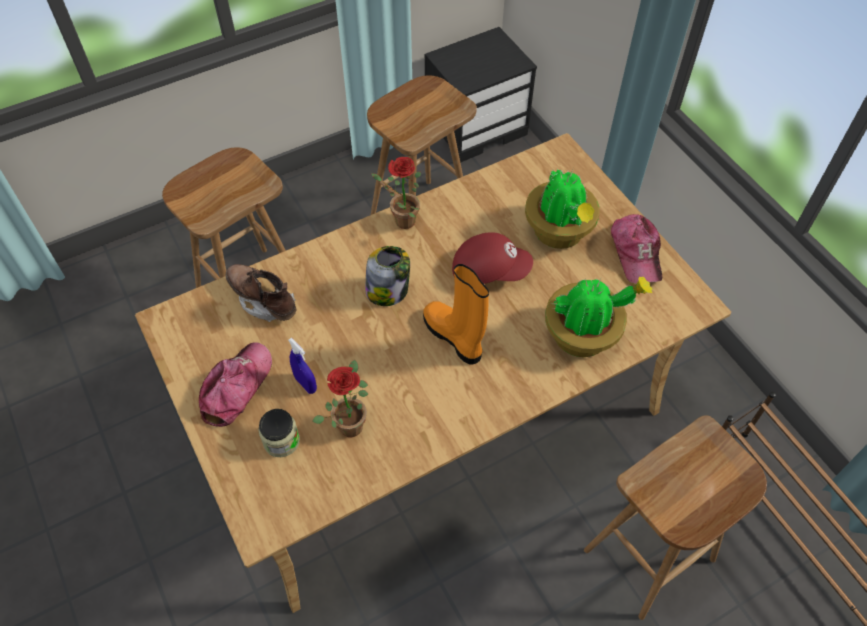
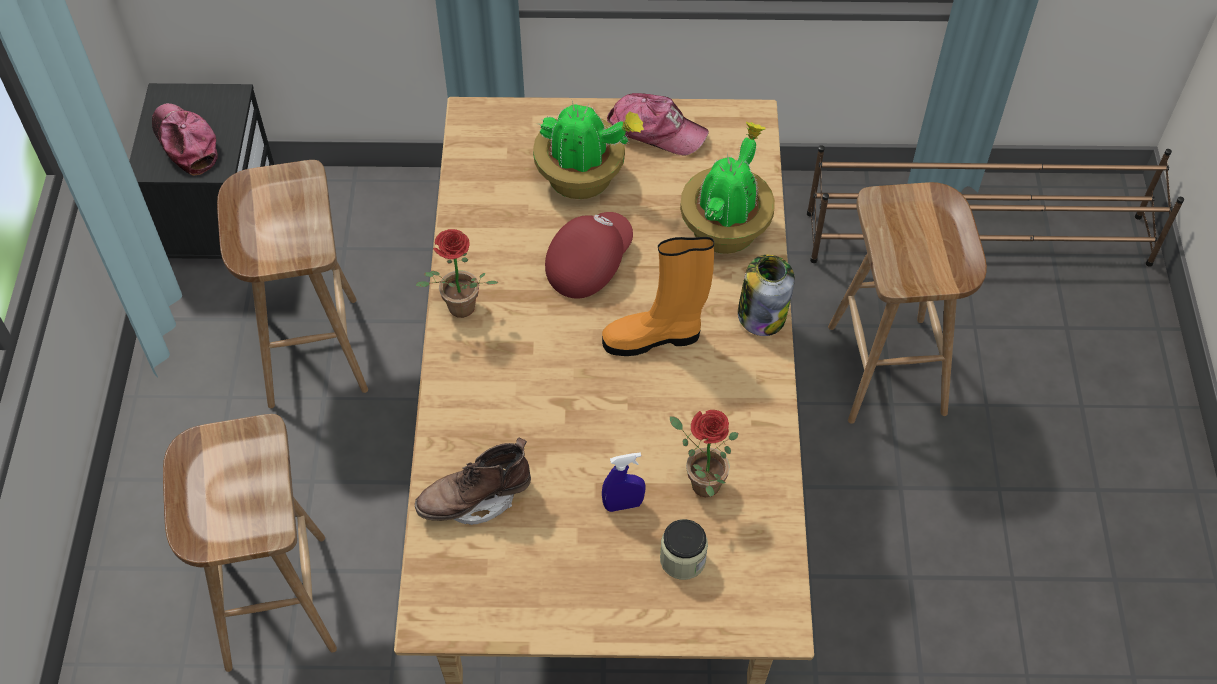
camera: 60 degrees left, 0 degrees up
cap [199,342,272,427] -> cap moved to [152,103,218,176]
jar [365,246,410,306] -> jar moved to [738,255,795,336]

